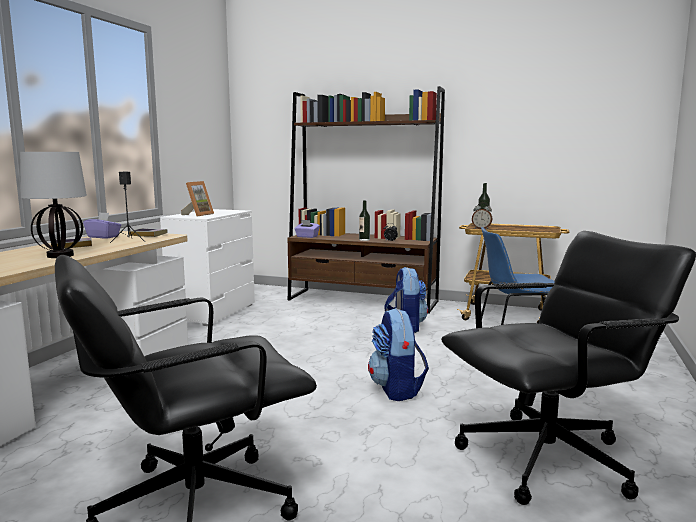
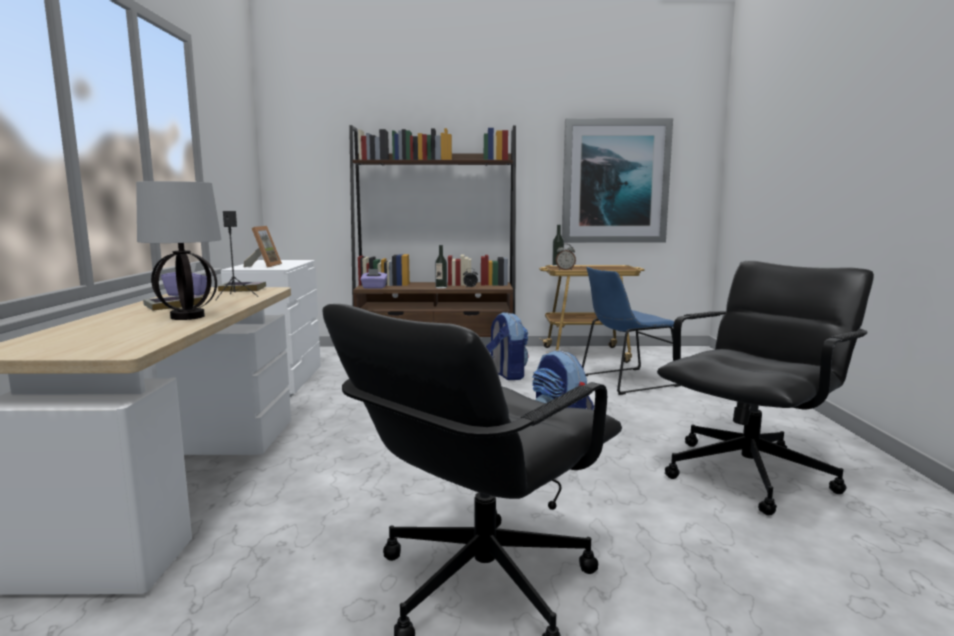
camera: 20 degrees left, 0 degrees up
none -> picture [562,118,673,243]

